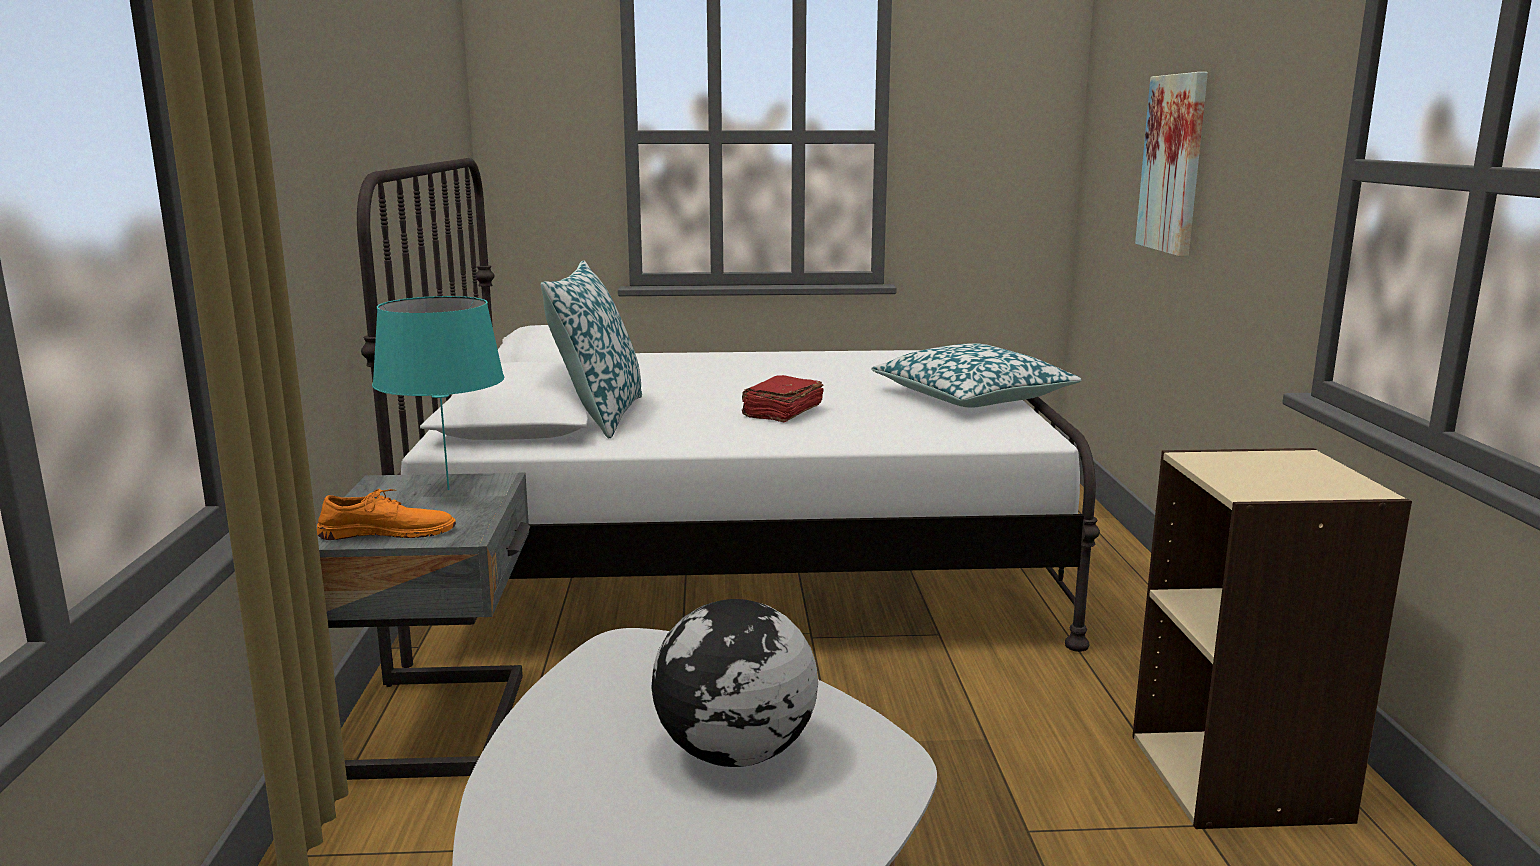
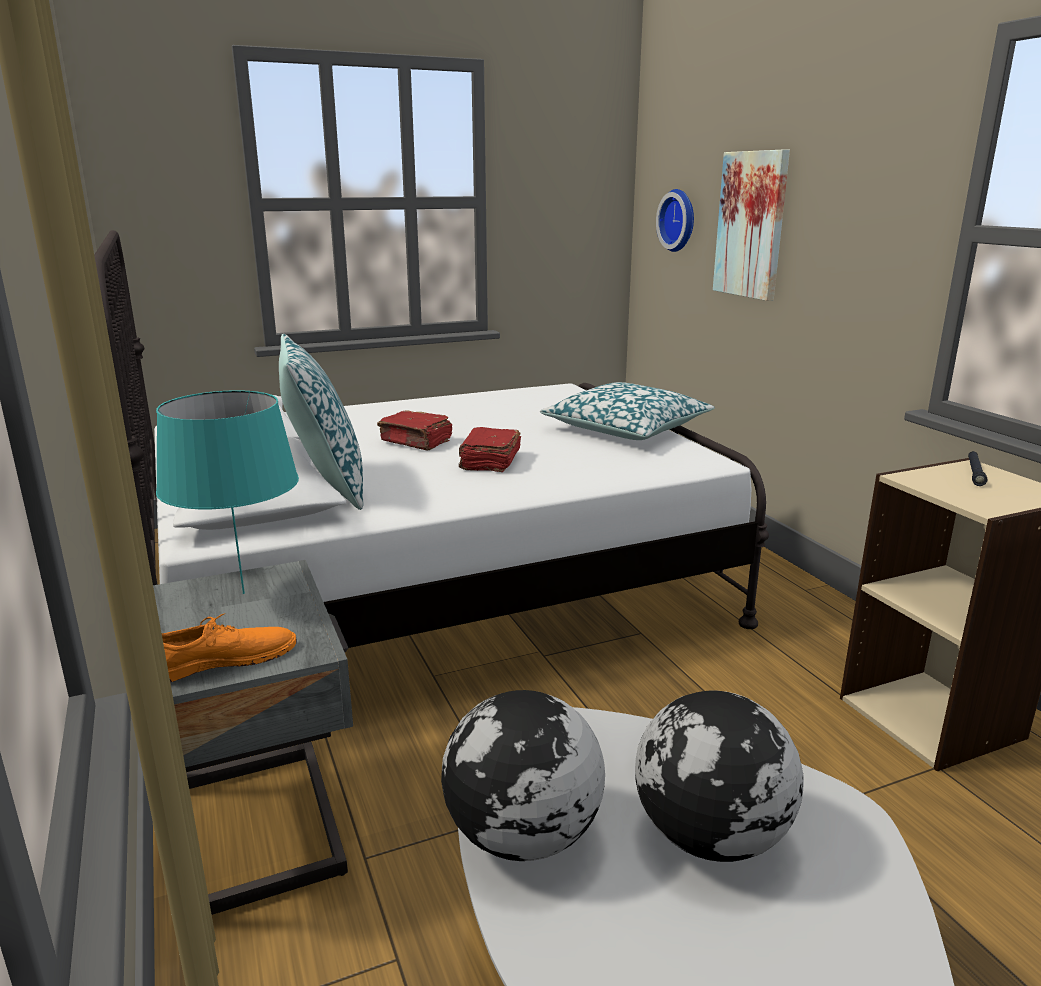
camera: 20 degrees left, 5 degrees up
none -> red book [377,410,452,450]
none -> globe [441,690,605,861]
none -> wall clock [656,189,694,252]
none -> black flashlight [968,451,987,486]

